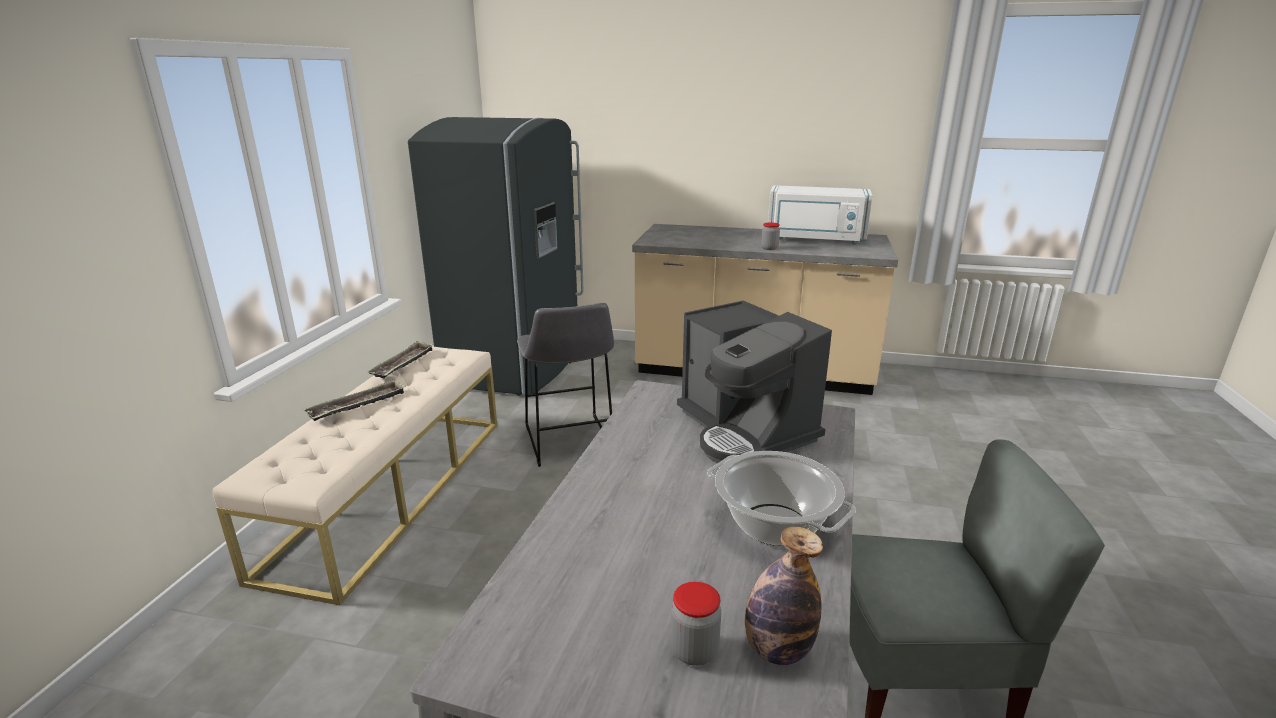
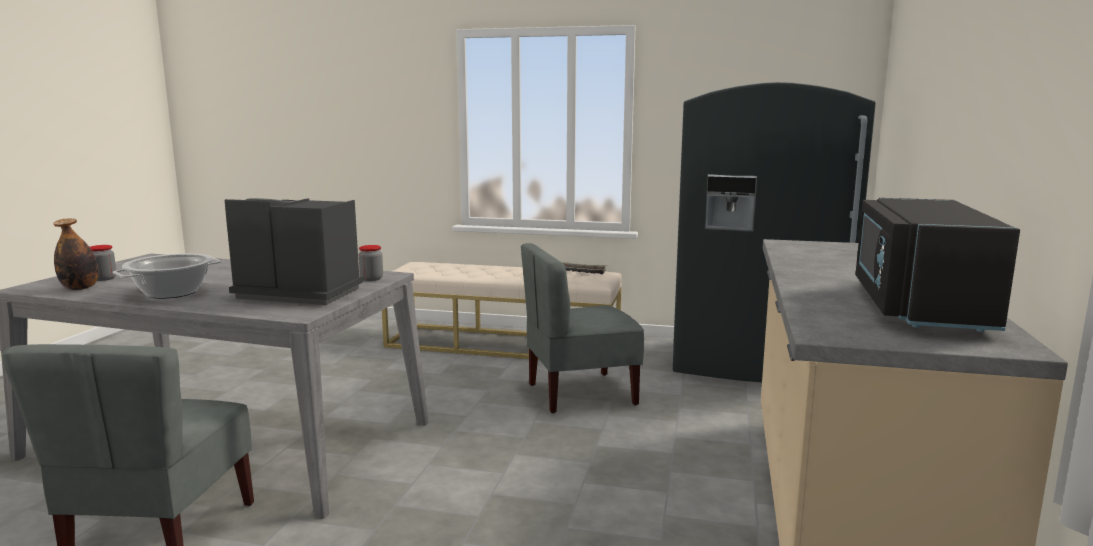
camera: 90 degrees right, 10 degrees down
tray [303,379,406,421] -> none
grey stool [517,303,614,467] -> grey chair [521,243,644,413]
coffee machine [677,301,832,463] -> coffee machine turned 45 degrees clockwise [225,198,363,305]
jar [761,222,780,250] -> jar moved to [359,245,383,281]
white microwave [768,185,873,243] -> black microwave [855,198,1020,332]

